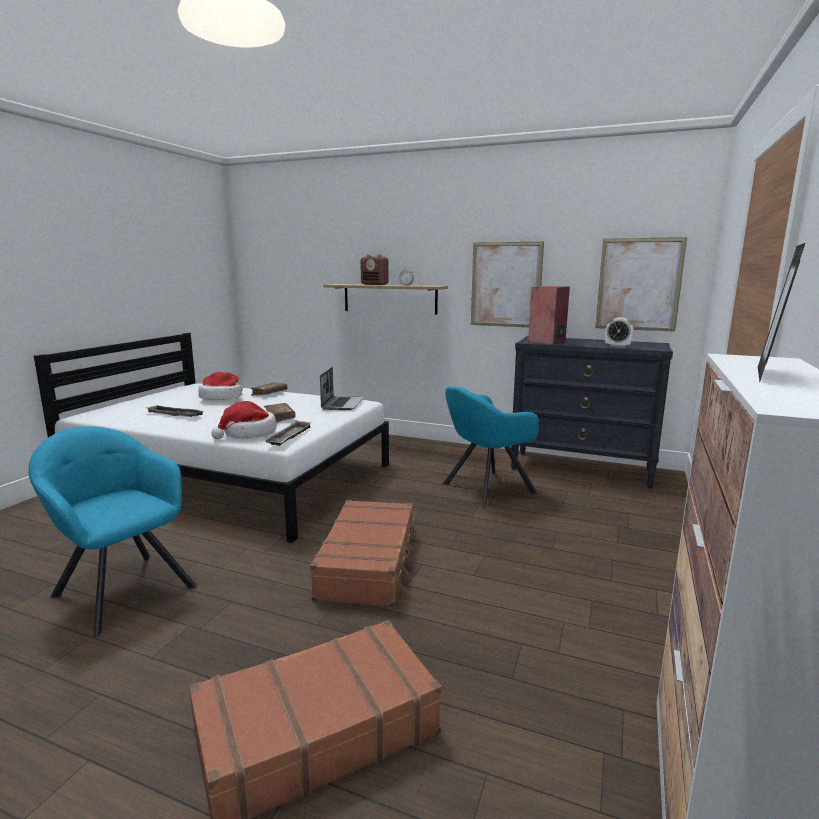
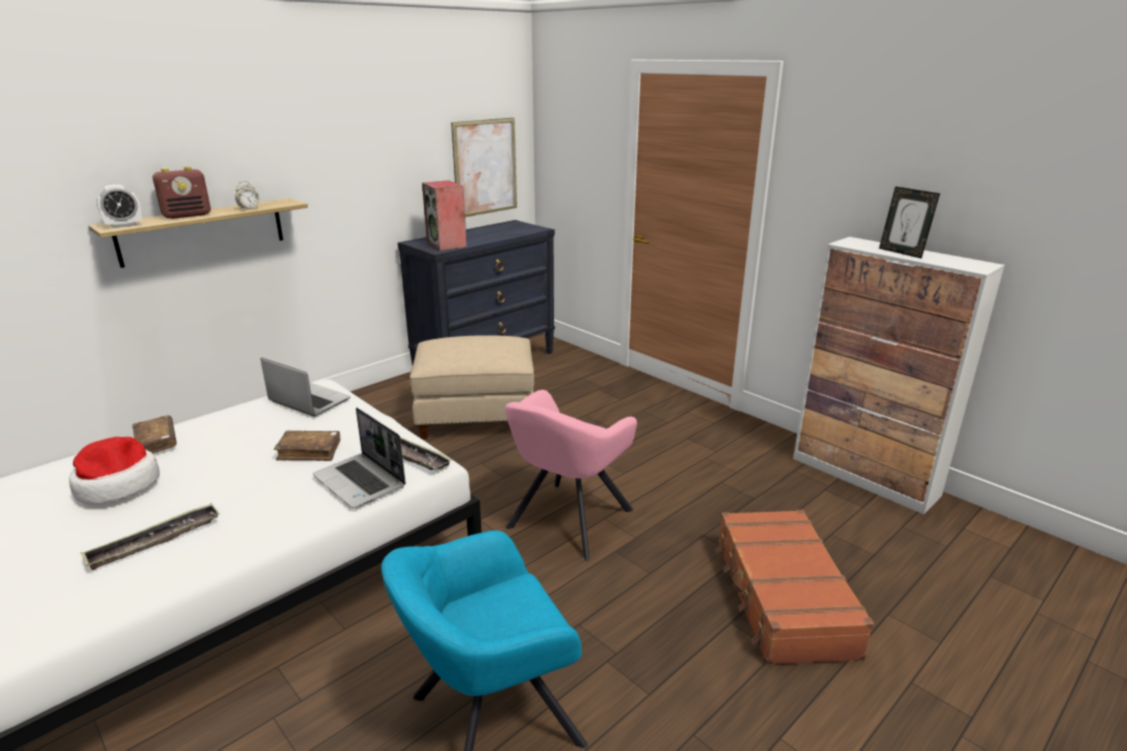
camera: 65 degrees left, 10 degrees up
hat [211,401,277,439] -> laptop [313,408,406,508]
brown suitcase [310,500,417,607] -> pink armchair [505,390,637,561]
turquoise armchair [443,386,539,508] -> beige ottoman [410,335,534,440]
picture [471,242,544,327] -> none
alarm clock [605,317,634,348] -> alarm clock moved to [96,185,142,228]

